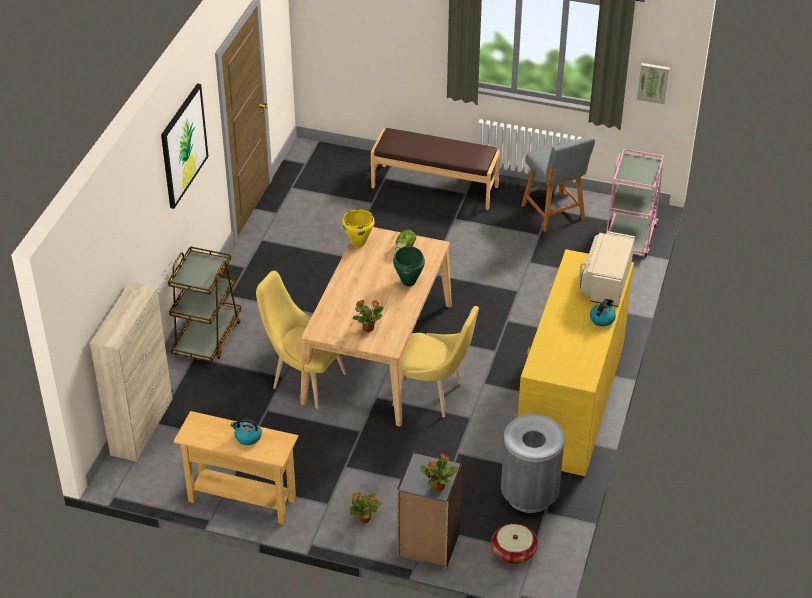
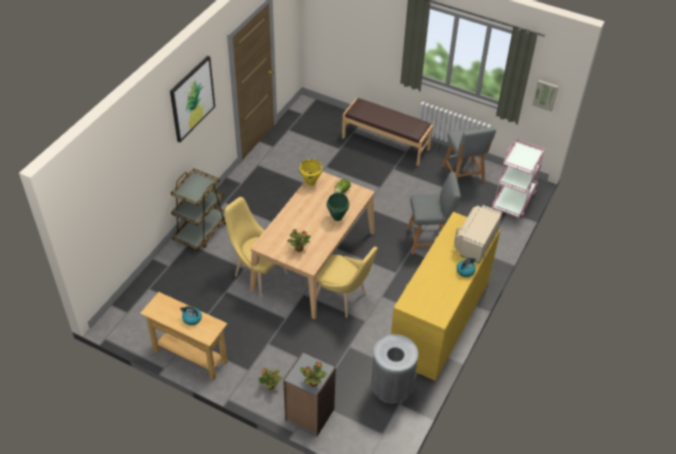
camera: 10 degrees right, 5 degrees up
beige cabinet [90,282,172,462] -> none
basket [491,524,538,564] -> none
none -> grey stool [407,172,461,255]

